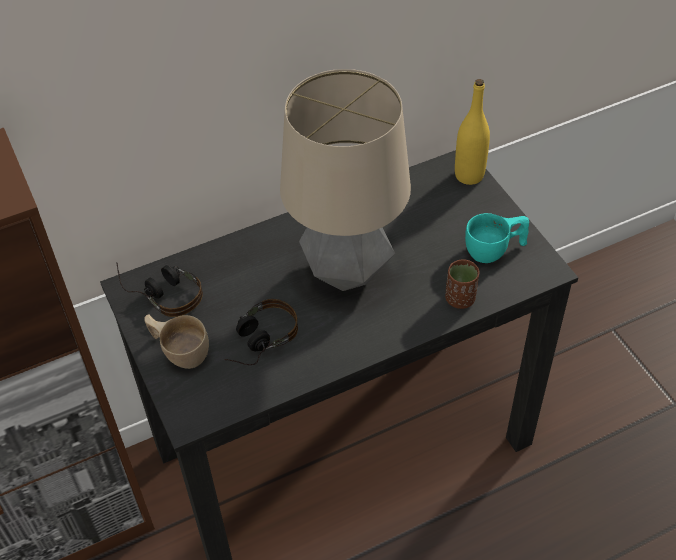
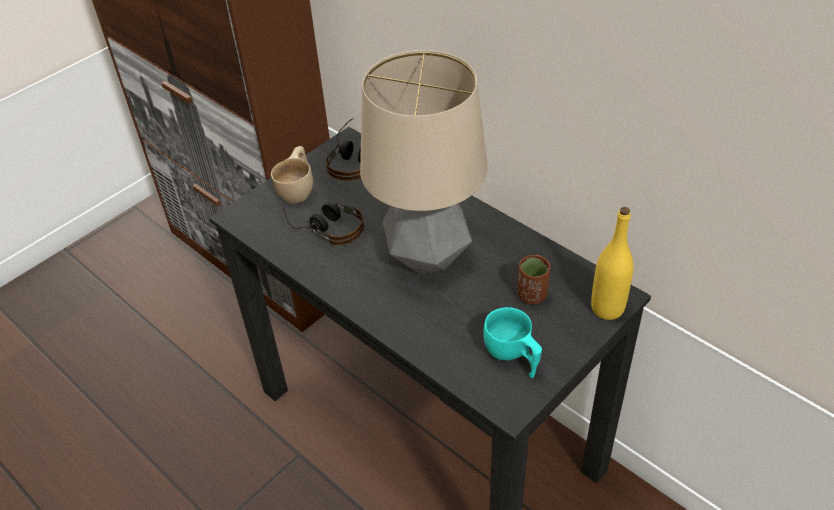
camera: 70 degrees right, 5 degrees down
brown cup [445,259,479,309] -> brown cup moved to [517,255,550,304]

